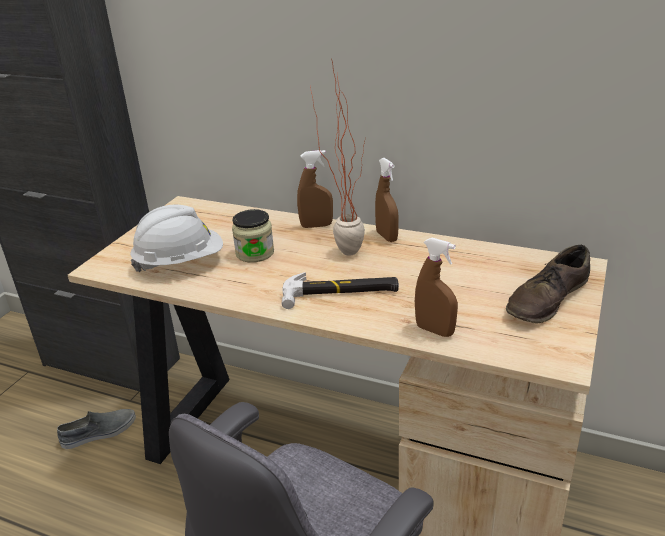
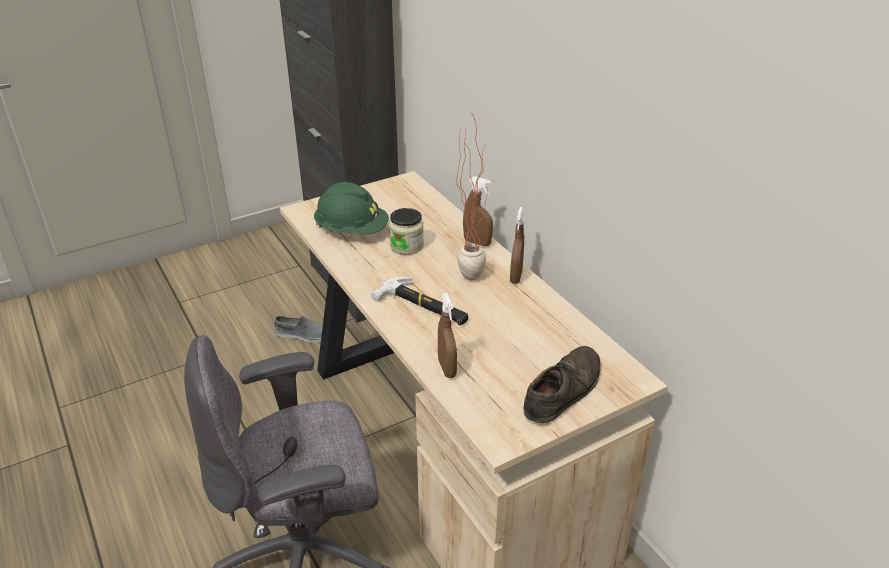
camera: 35 degrees right, 5 degrees up
white hard hat [130,205,223,272] -> green hard hat [314,182,389,234]
brown shoe [506,245,590,324] -> brown shoe turned 135 degrees clockwise [523,346,601,423]

